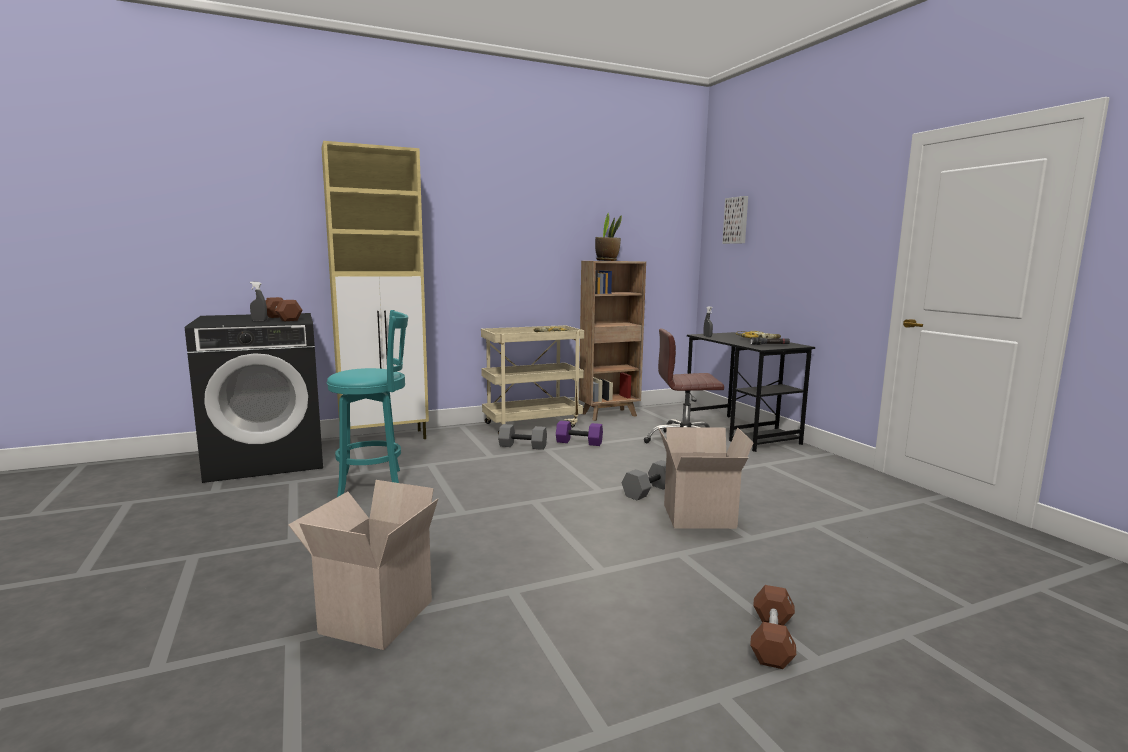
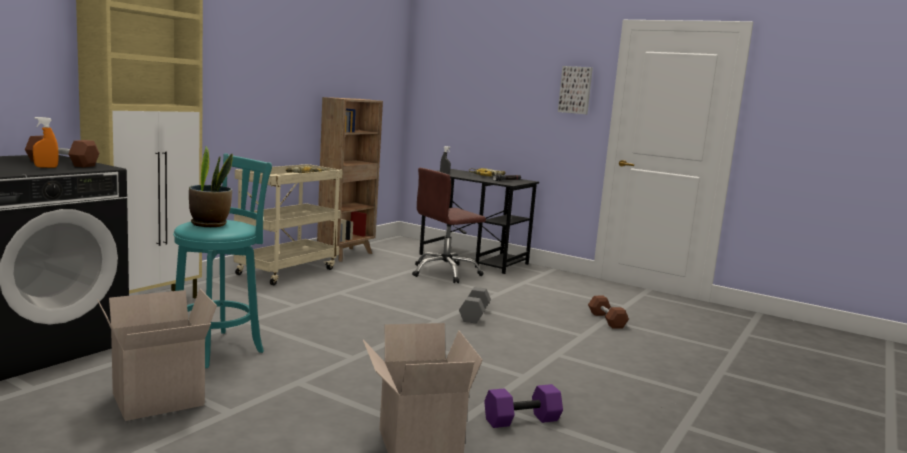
camera: 35 degrees left, 0 degrees up
grey spray bottle [250,282,267,321] -> orange spray bottle [33,117,59,168]
grey dumbbell [498,424,547,450] -> none
purple dumbbell [556,421,603,446] -> purple dumbbell moved to [484,384,563,428]
potted plant [595,213,622,261] -> potted plant moved to [189,146,233,227]
cardboard box [658,427,754,529] -> cardboard box moved to [97,289,217,421]
picture [722,196,748,244] -> picture moved to [558,66,593,114]
brown dumbbell [750,585,796,669] -> brown dumbbell moved to [588,296,629,329]

